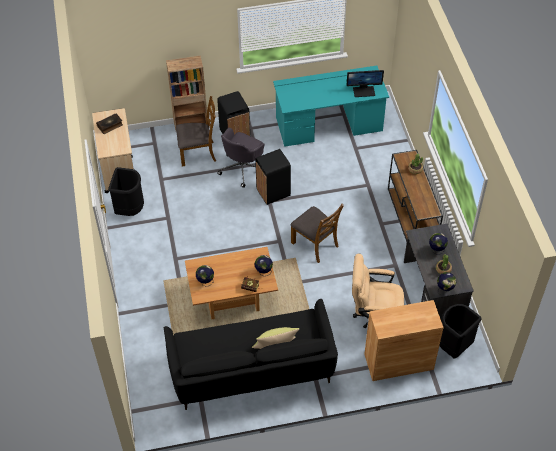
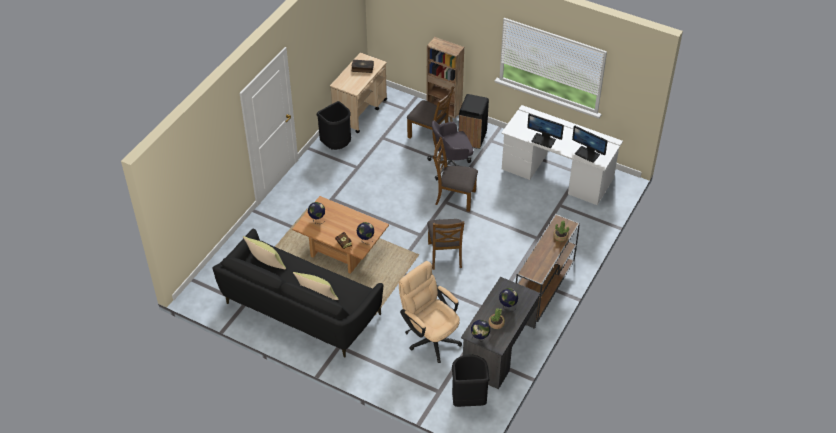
camera: 40 degrees right, 5 degrees down
black trash can [255,149,291,205] -> brown chair [433,137,478,212]
turquoise desk [273,66,389,147] -> white desk [501,105,623,205]
brown cabinet [364,300,444,381] -> none
none -> yellow pillow [243,236,286,269]
none -> monitor [527,114,564,148]

